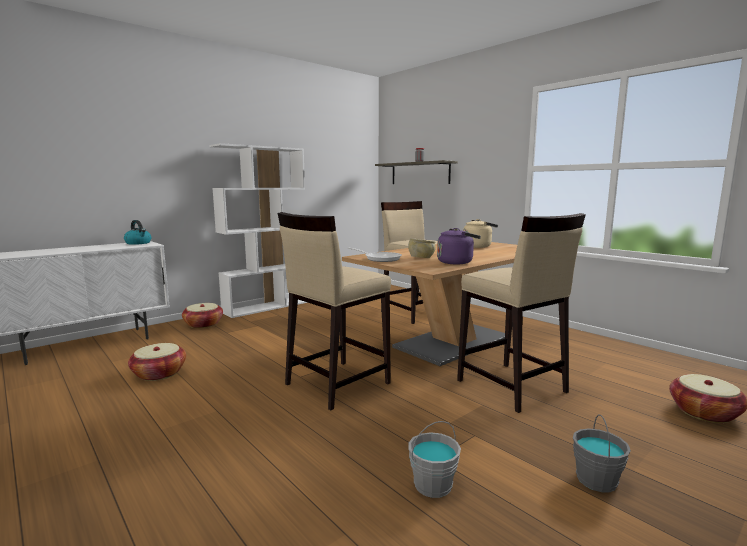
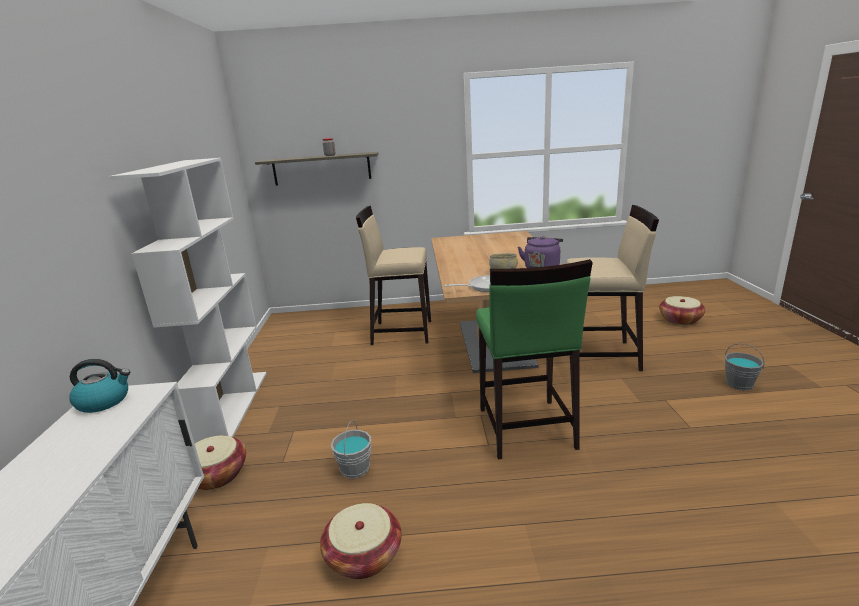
camera: 50 degrees left, 10 degrees up
beige stool [277,212,391,410] -> green stool [476,259,593,459]
grey bucket [408,421,461,498] -> grey bucket moved to [331,420,371,479]
beige kettle [463,219,498,248] -> none

